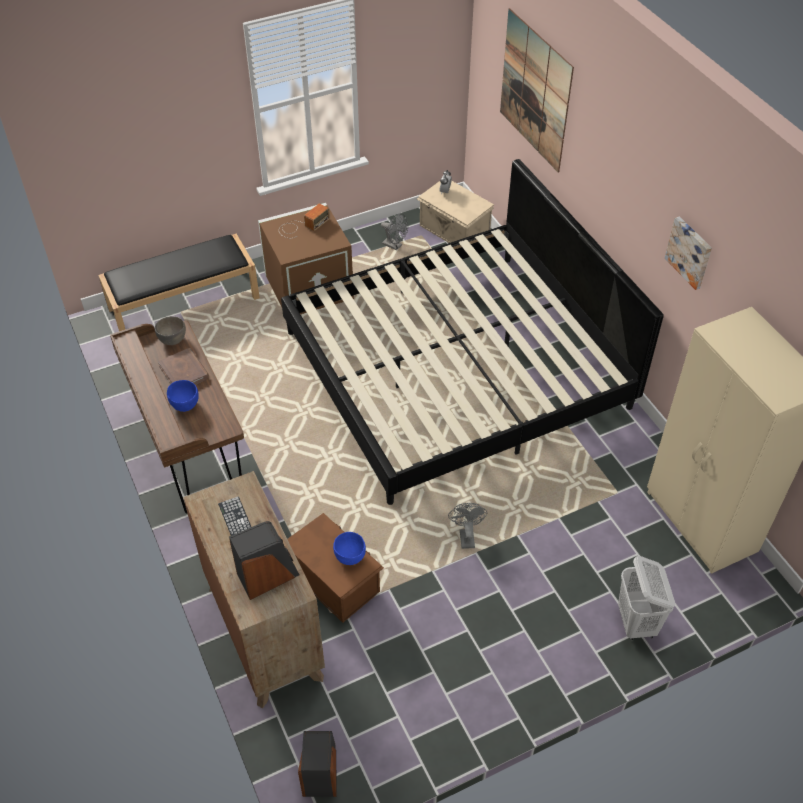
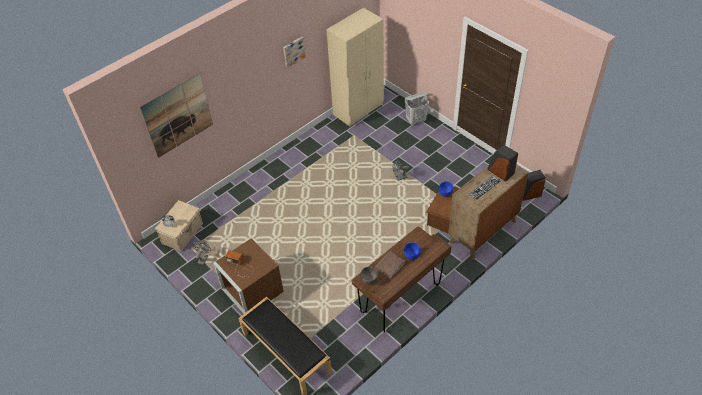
camera: 105 degrees left, 0 degrees up
bed [281,159,664,505] -> none

